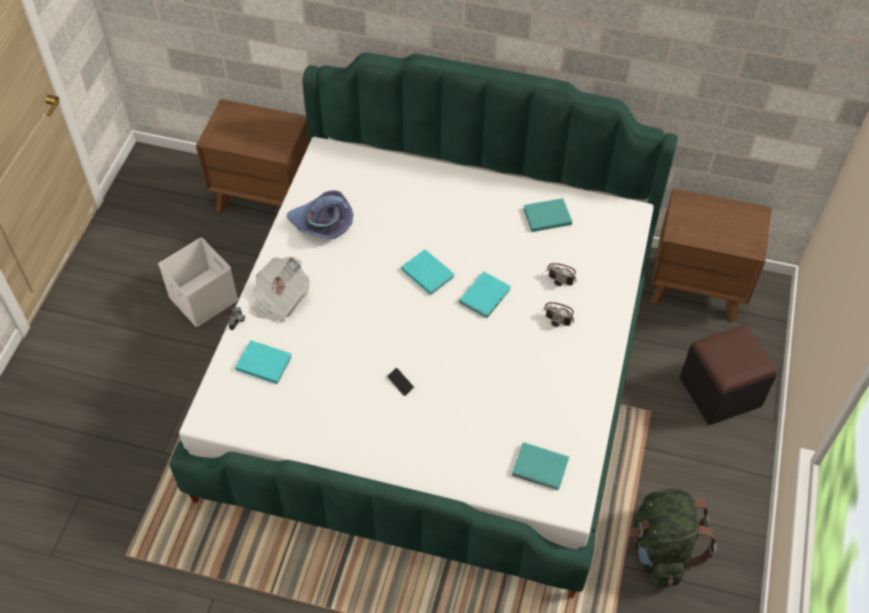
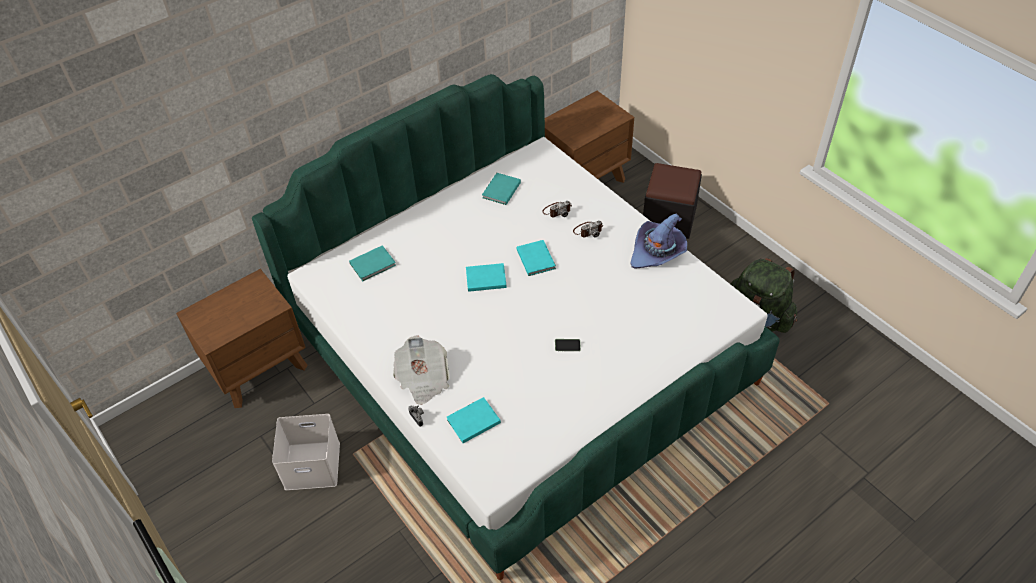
camera: 50 degrees left, 5 degrees down
purple hat [287,190,353,239] -> purple hat moved to [631,214,687,269]
turquoise book [512,442,569,491] -> turquoise book moved to [349,245,396,281]

